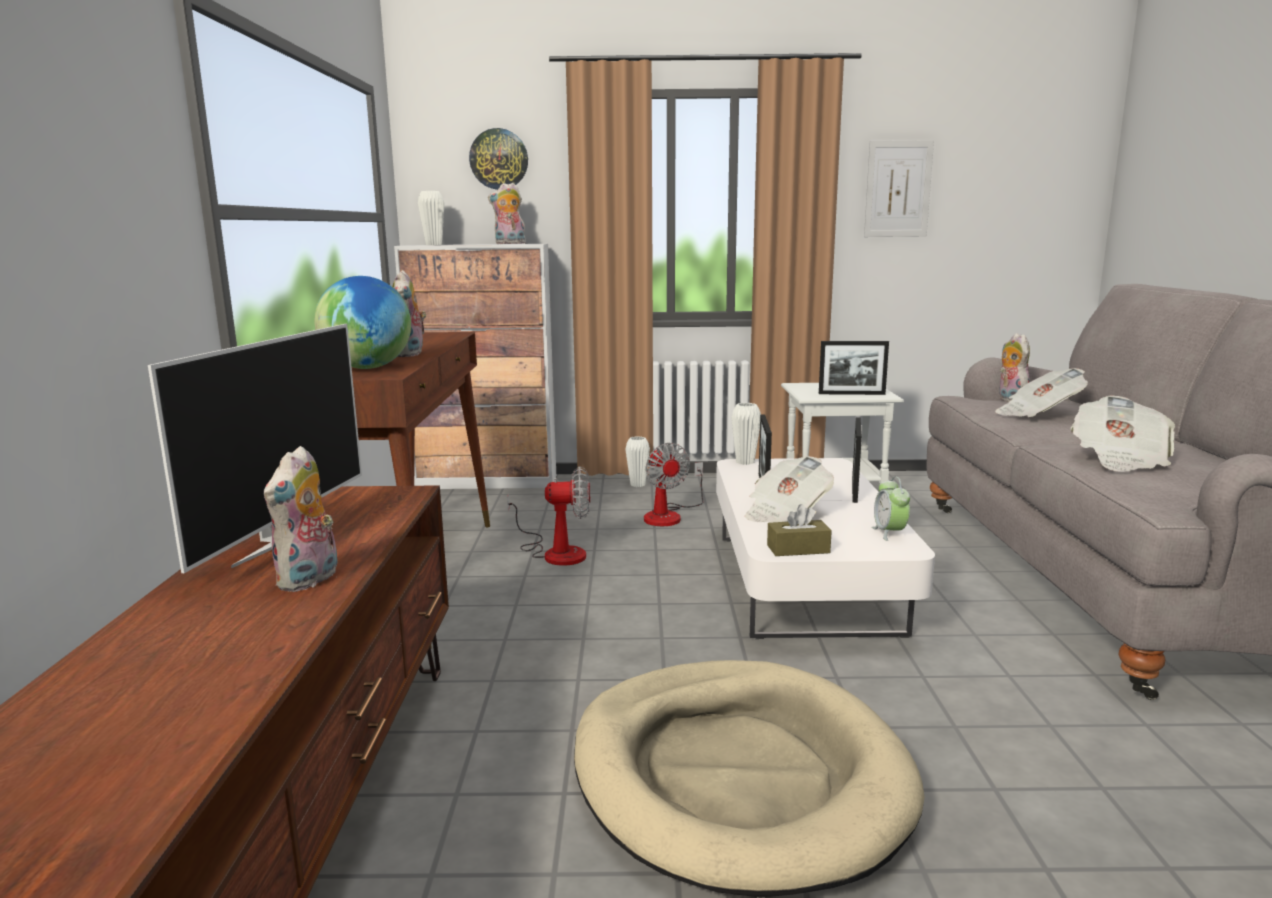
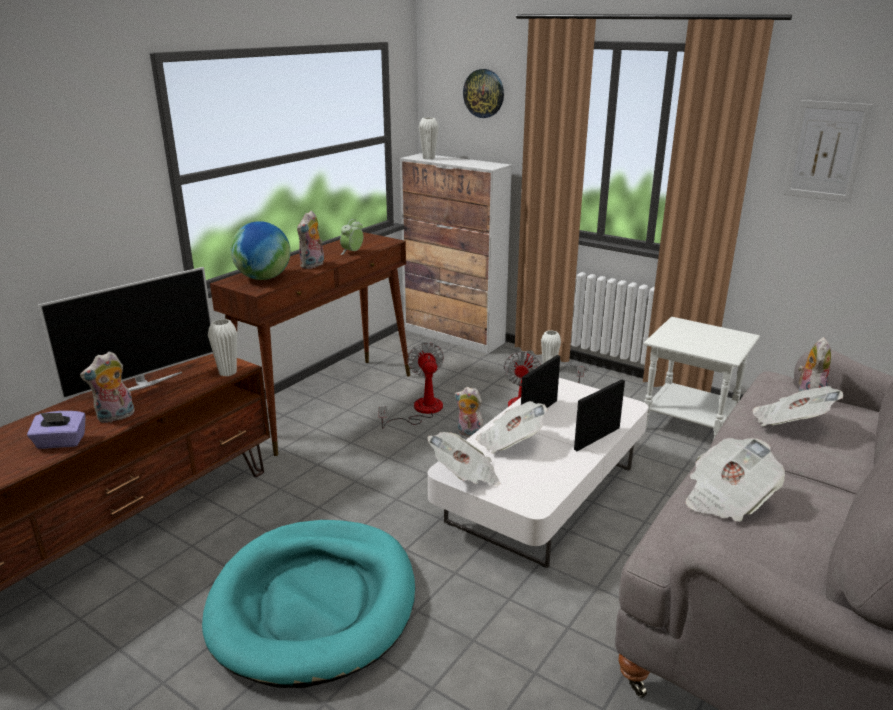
camera: 35 degrees right, 10 degrees up
plush toy [488,183,526,244] -> plush toy moved to [455,387,483,437]
fan [507,466,590,566] -> fan turned 135 degrees counterclockwise [378,342,444,429]
beige dog bed [574,660,925,897] -> turquoise dog bed [202,520,415,688]
white vase [731,403,761,465] -> white vase moved to [208,319,237,376]
brown tissue box [767,504,832,556] -> newspaper [428,432,501,485]
picture frame [819,341,889,395] -> none
alarm clock [872,476,910,541] -> alarm clock moved to [340,219,363,255]
none -> purple tissue box [27,411,86,449]

